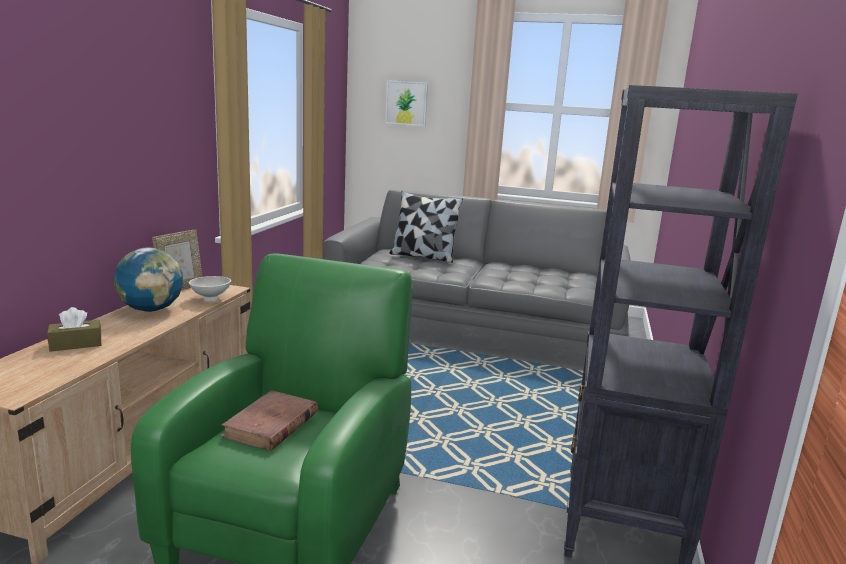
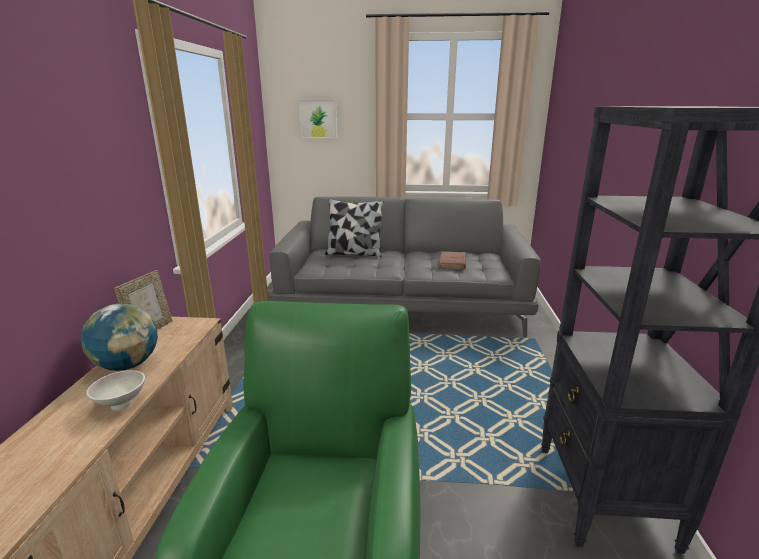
camera: 10 degrees left, 5 degrees up
brown tissue box [47,307,101,352] -> none
white bowl [189,276,231,301] -> white bowl moved to [87,370,145,410]
brown book [220,390,318,451] -> brown book moved to [439,251,466,270]

